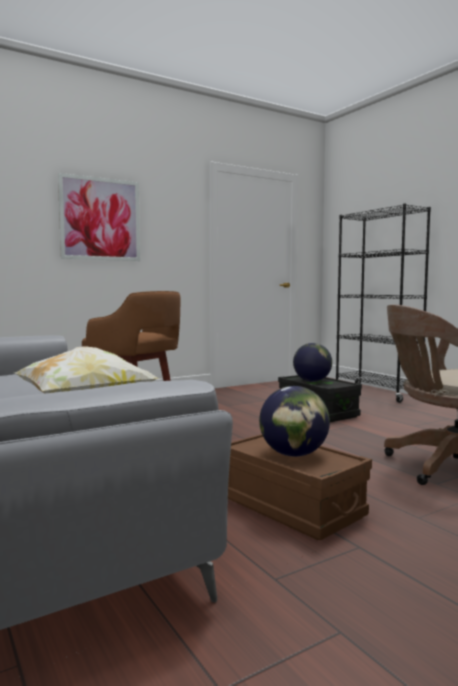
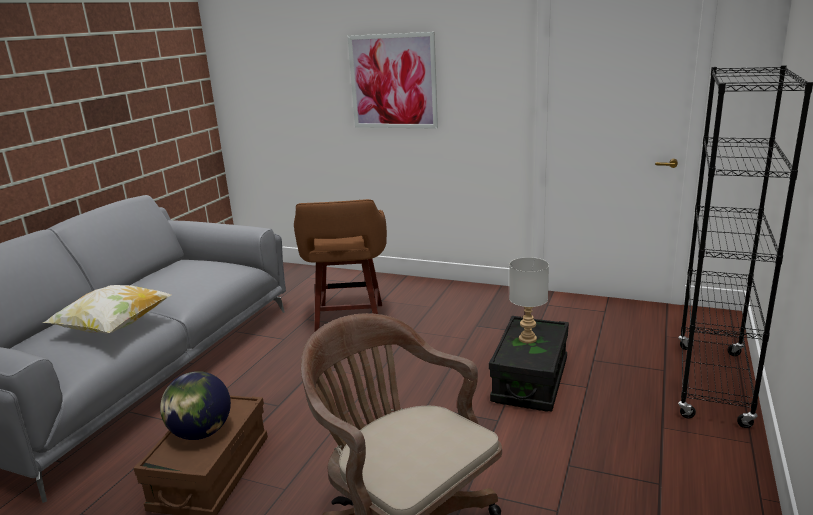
camera: 55 degrees right, 15 degrees up
globe [293,343,332,382] -> grey table lamp [509,257,549,344]

